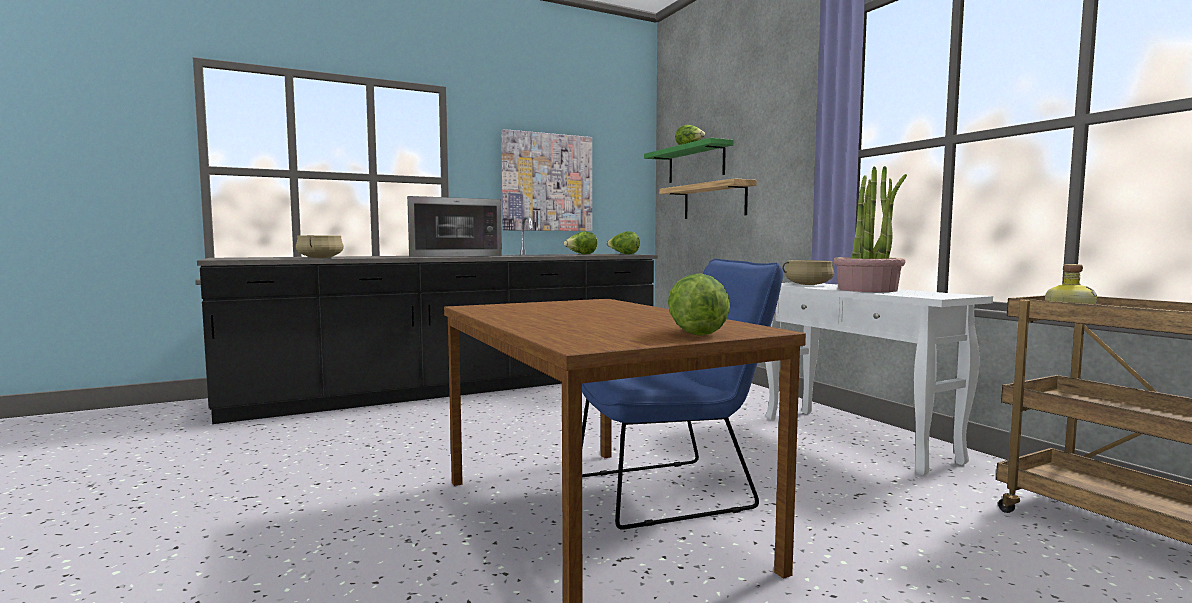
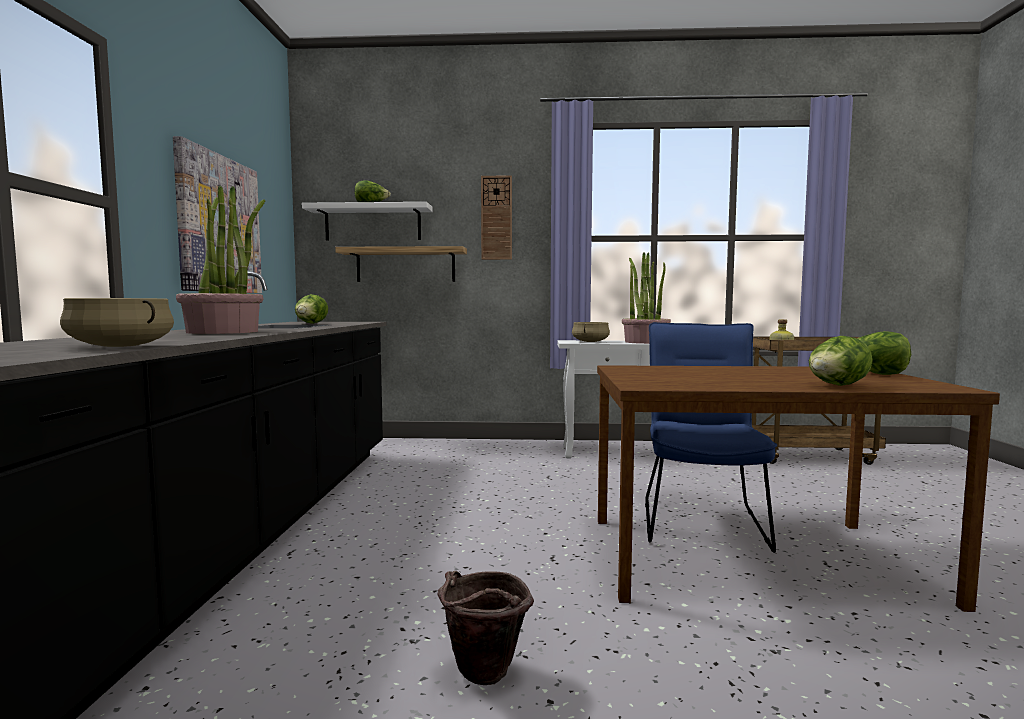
camera: 60 degrees left, 0 degrees up
microwave [407,196,502,257] -> potted plant [176,186,265,334]
lettuce [607,231,640,255] -> lettuce moved to [809,336,873,386]
green shelf [644,138,734,183] -> white shelf [302,202,433,240]
none -> brown bucket [437,571,534,685]
none -> wall clock [481,175,512,260]

